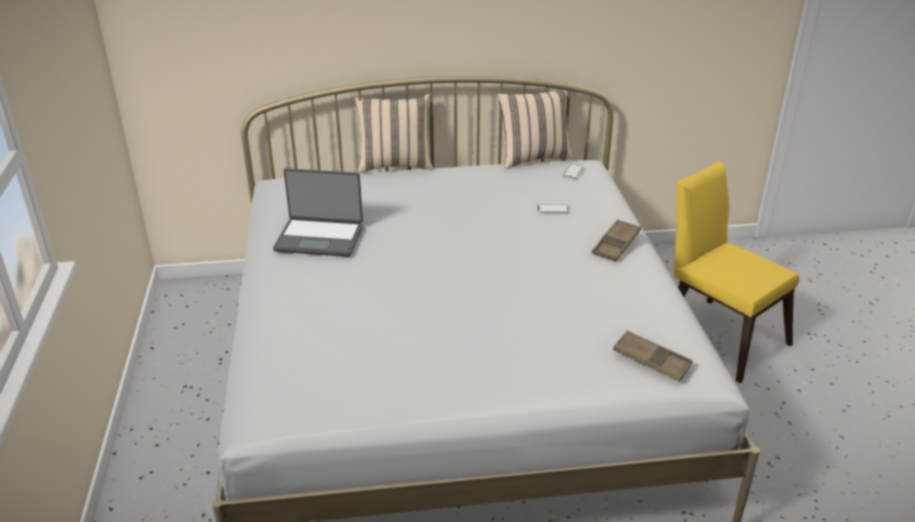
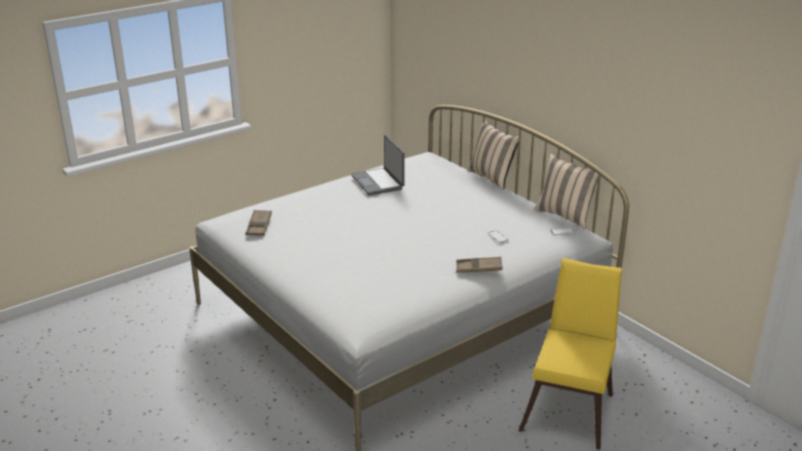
camera: 60 degrees right, 5 degrees down
brown tray [613,331,693,381] -> brown tray moved to [246,210,272,236]

